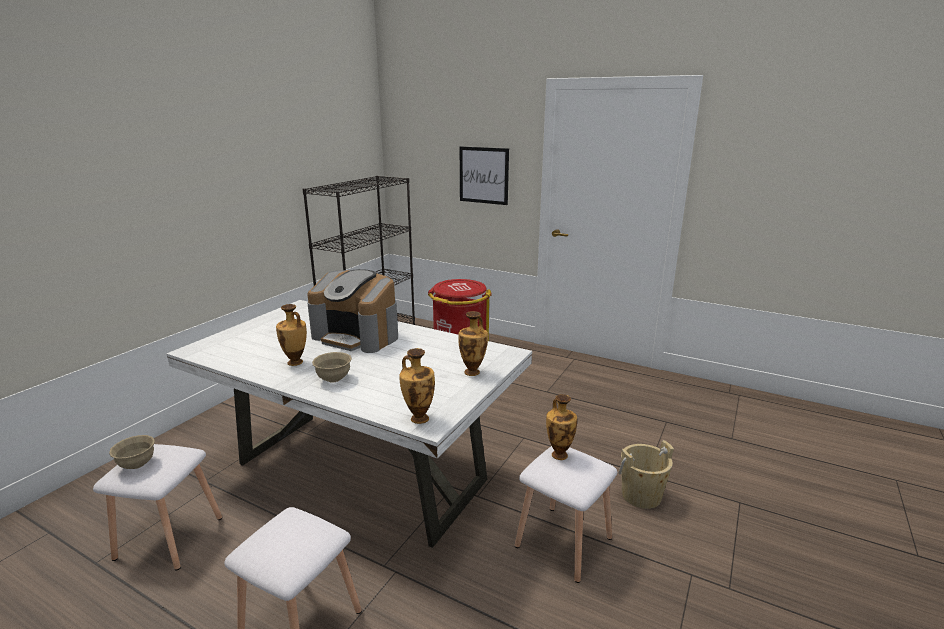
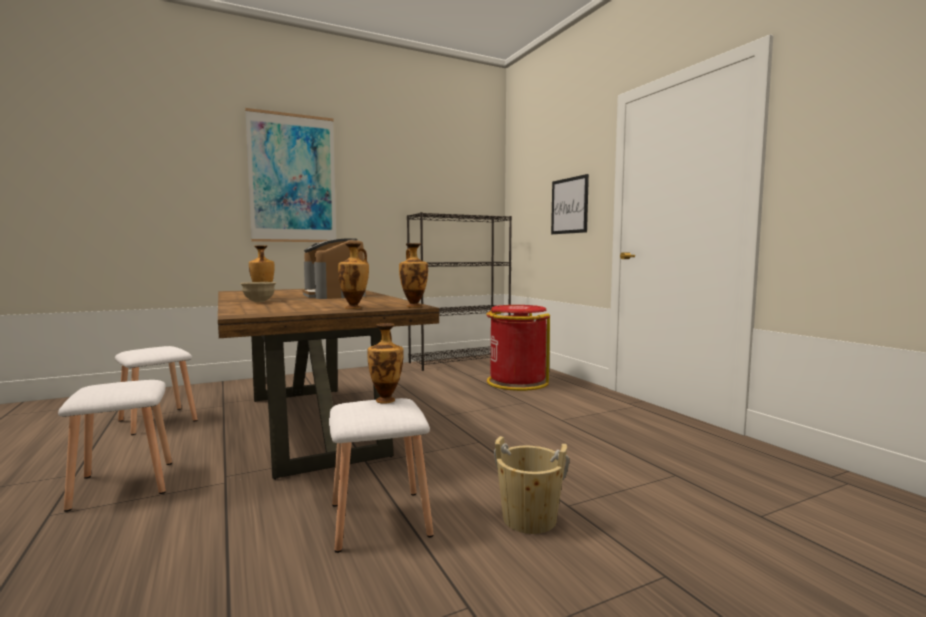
camera: 35 degrees right, 15 degrees down
beige bowl [109,435,155,469] -> none
white dining table [166,300,532,548] -> brown dining table [218,289,439,480]
vase [399,348,435,424] -> vase moved to [399,243,428,308]
none -> picture [245,108,336,242]

